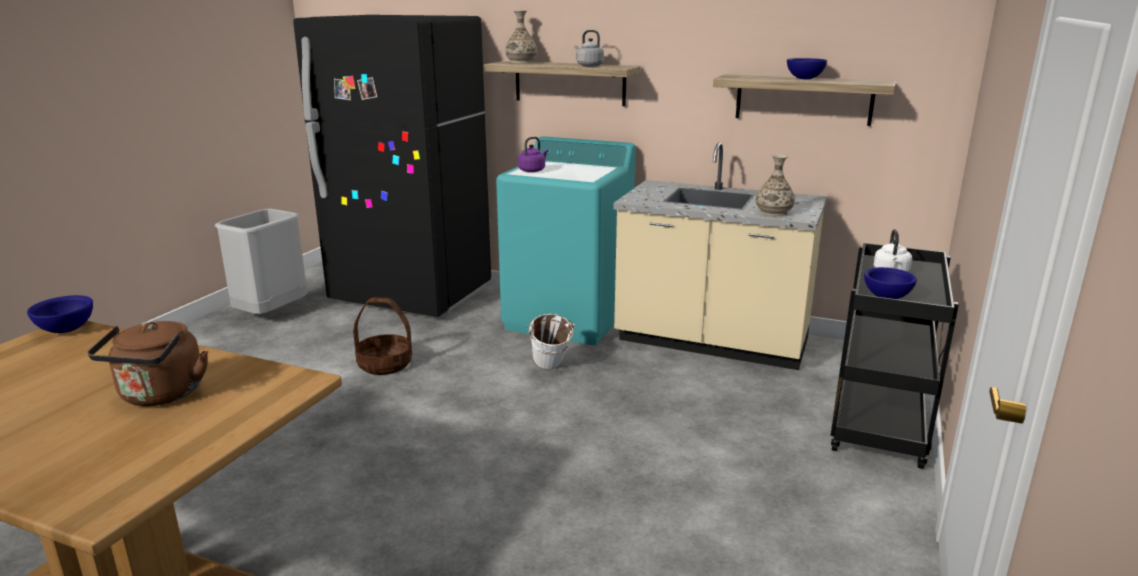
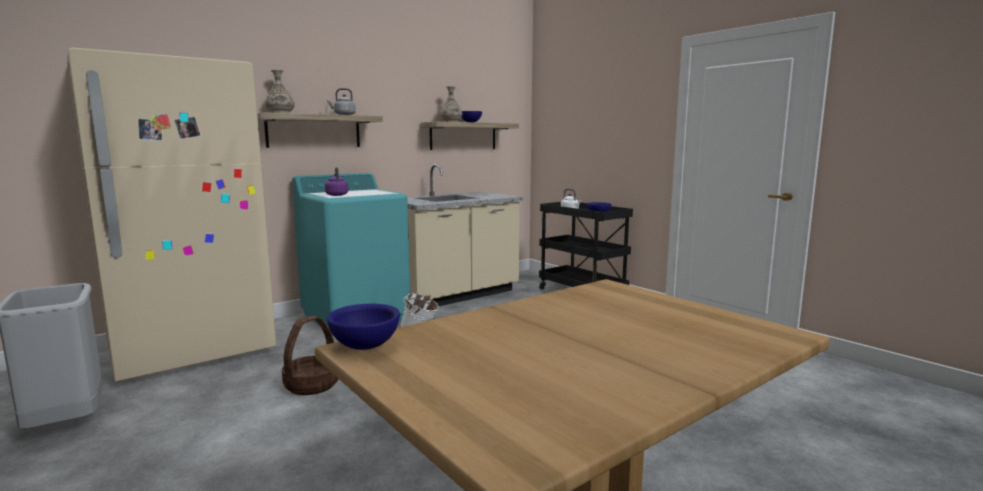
camera: 60 degrees left, 10 degrees down
brown kettle [87,321,208,406] -> none
black fridge [293,15,491,317] -> beige fridge [67,48,276,382]
vase [756,154,795,216] -> vase moved to [440,86,462,122]

